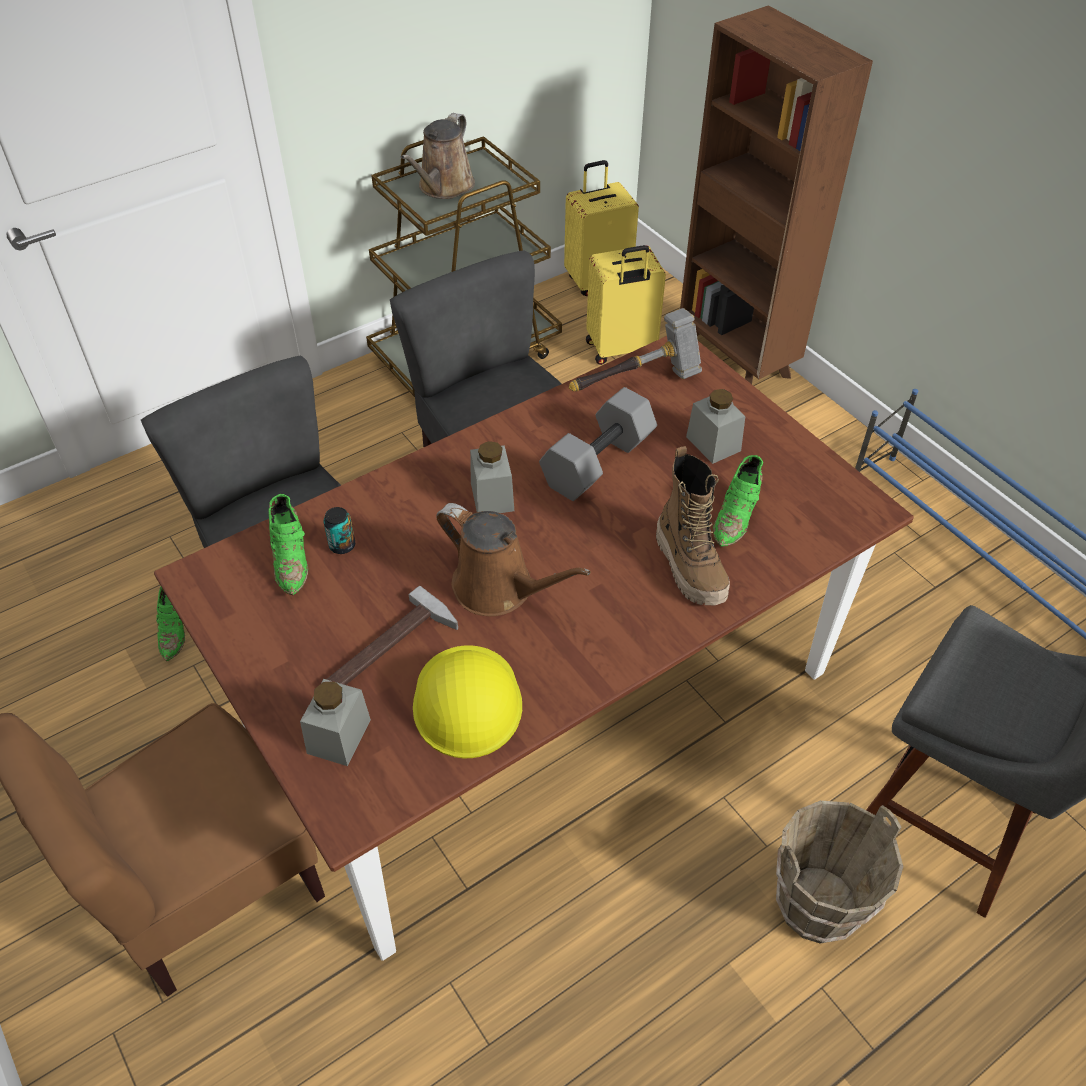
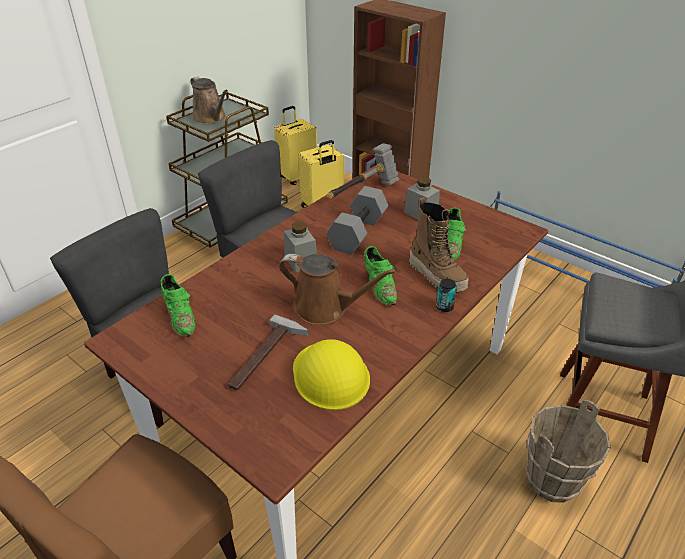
camera: 15 degrees left, 10 degrees down
green shoe [156,586,185,661] -> green shoe moved to [363,246,397,305]
grey jar [300,679,371,766] -> none
can [323,507,355,554] -> can moved to [436,279,457,312]
brown watering can [401,113,475,199] -> brown watering can turned 45 degrees counterclockwise [191,76,228,124]

